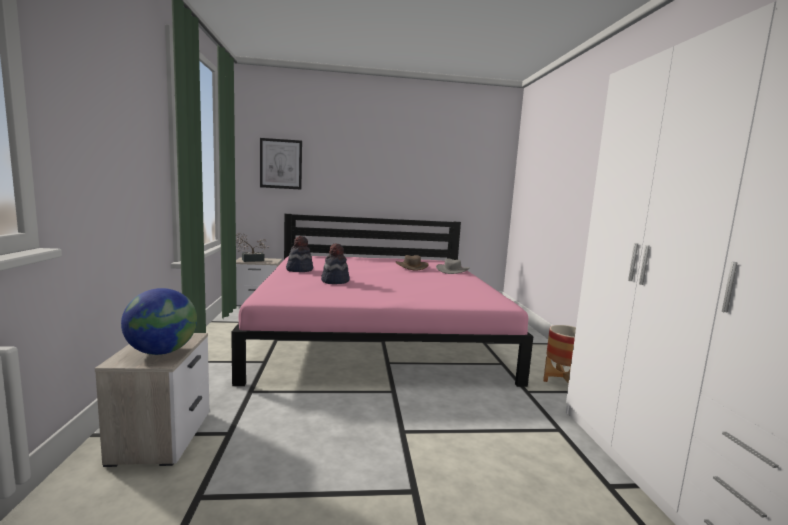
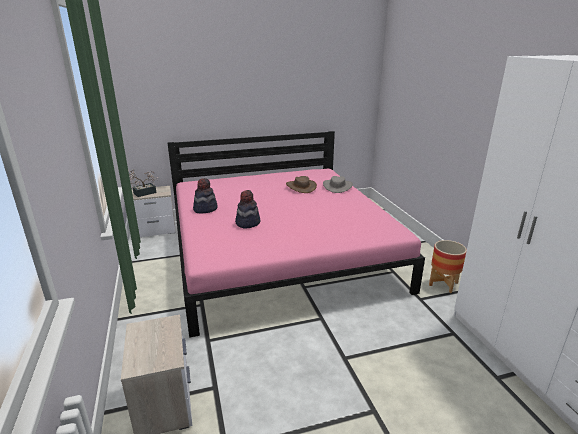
camera: 10 degrees left, 15 degrees up
globe [121,288,197,355] -> none
picture [260,138,302,190] -> none

